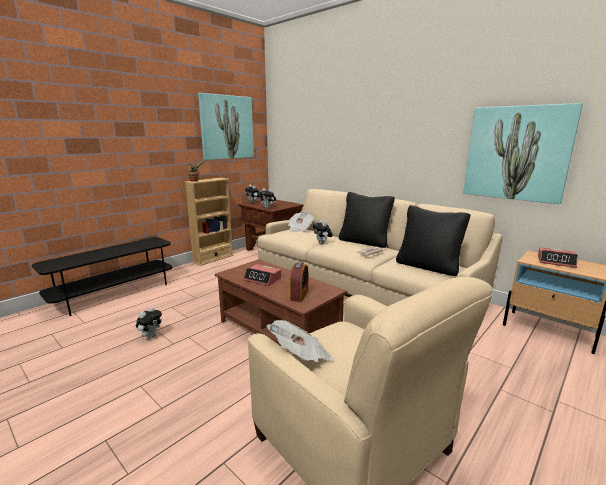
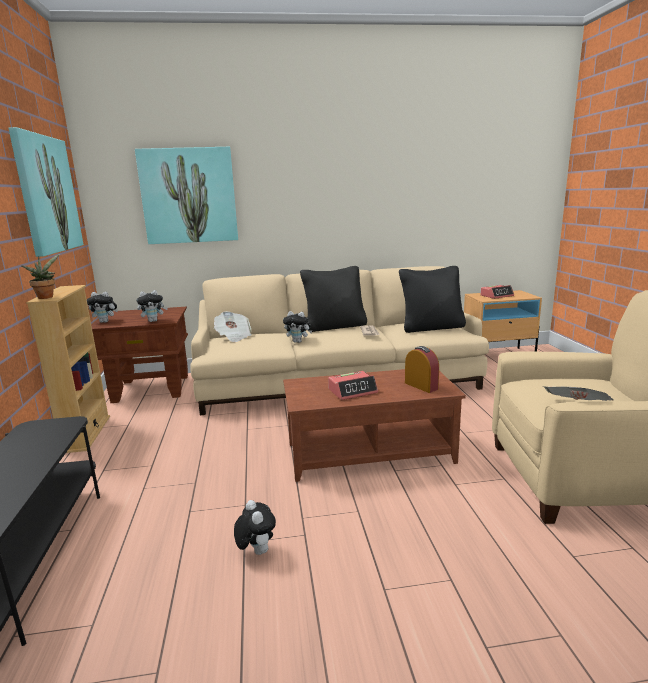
camera: 50 degrees left, 0 degrees up
picture [463,103,583,204] -> picture moved to [135,147,238,244]

